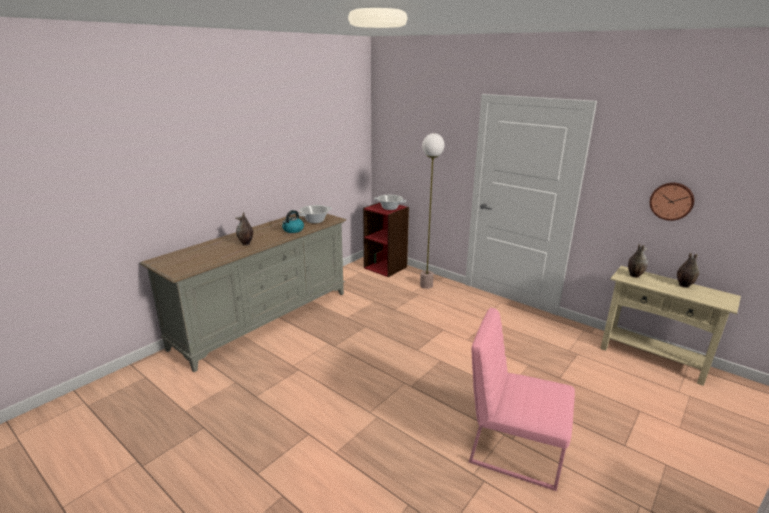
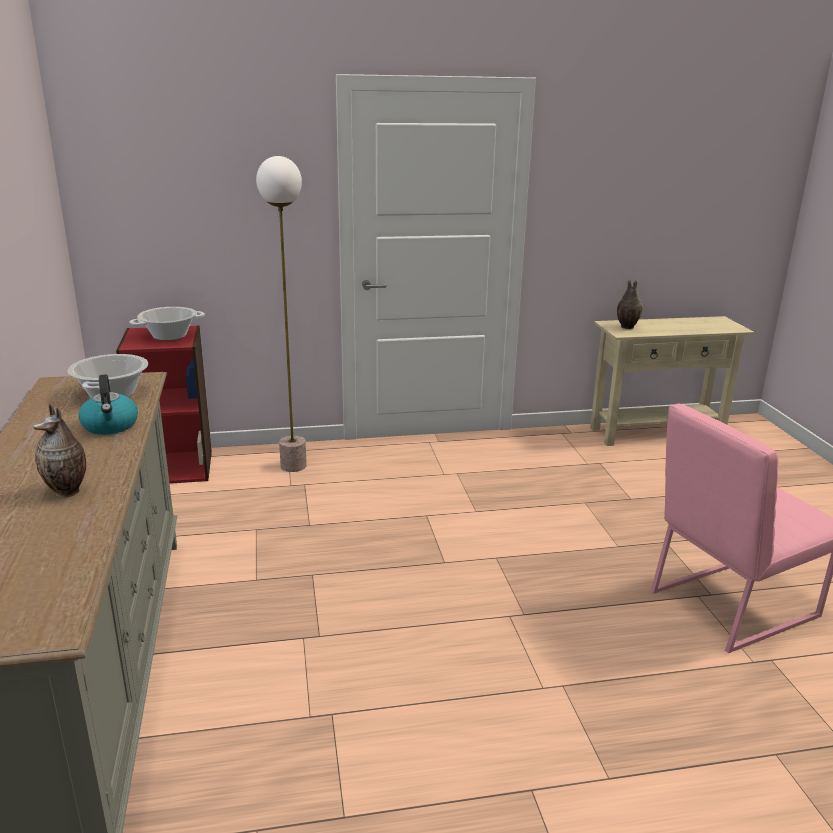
camera: 50 degrees left, 0 degrees up
wall clock [650,183,694,221] -> none
vase [677,253,699,288] -> none

